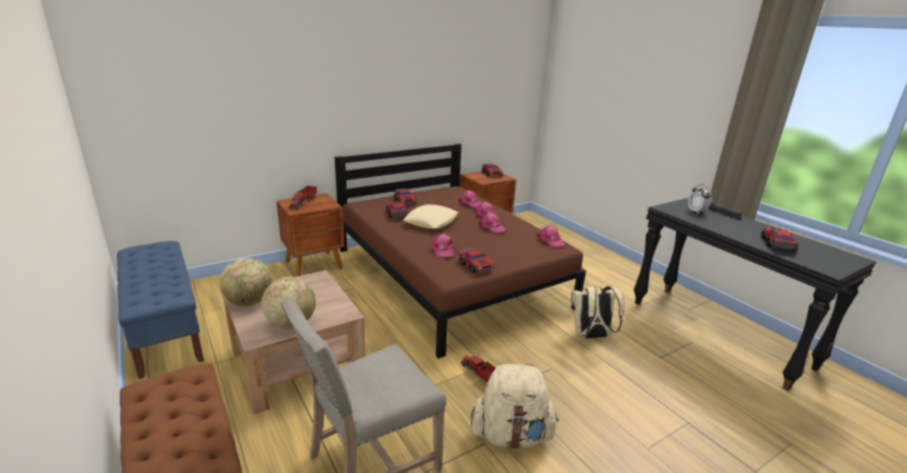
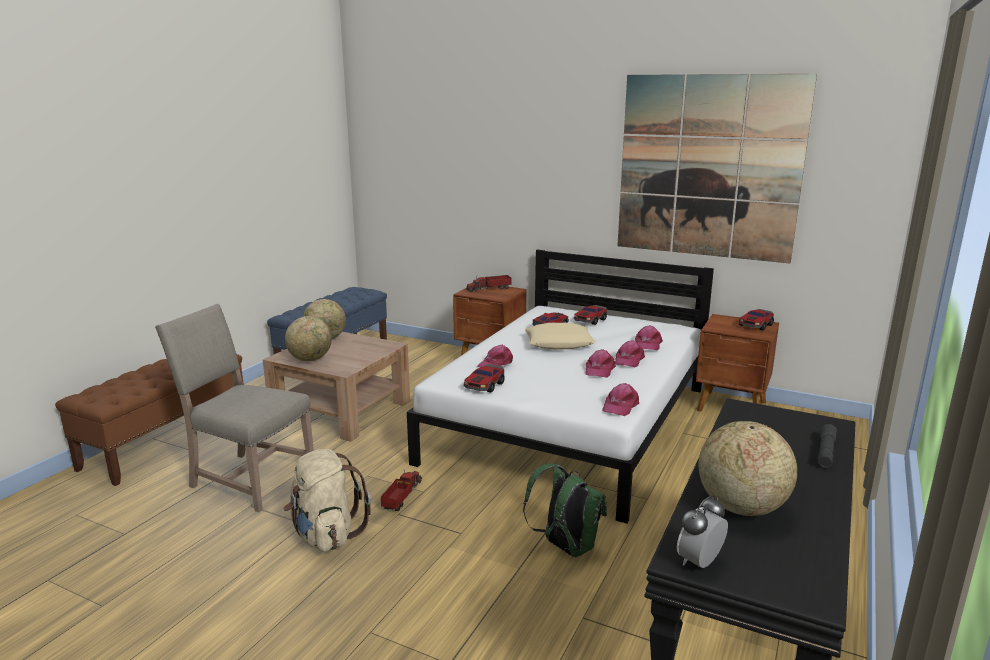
camera: 60 degrees right, 5 degrees down
brown bed [335,144,586,359] -> white bed [407,250,714,524]
beige backpack [571,286,624,339] -> green backpack [523,464,607,557]
alarm clock [688,184,711,214] -> alarm clock moved to [677,495,728,568]
toy car [761,227,798,251] -> globe [698,421,797,516]
none -> picture [617,74,817,264]

